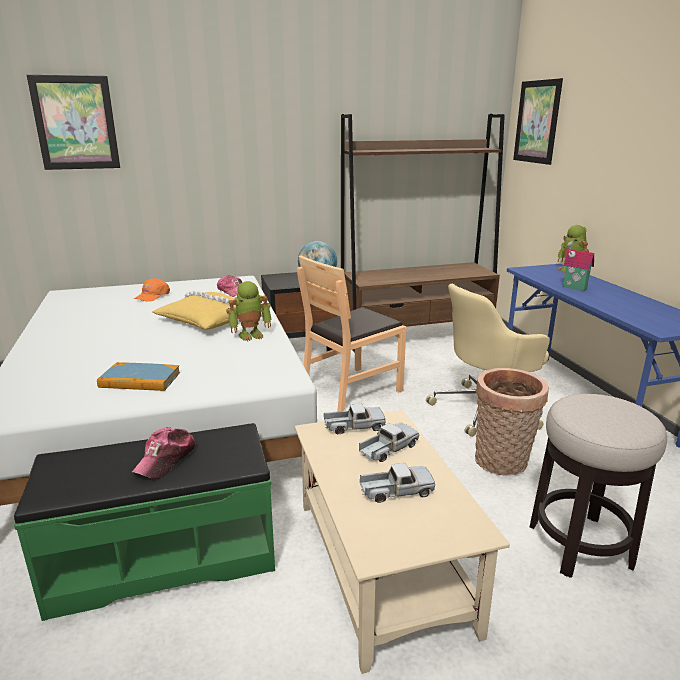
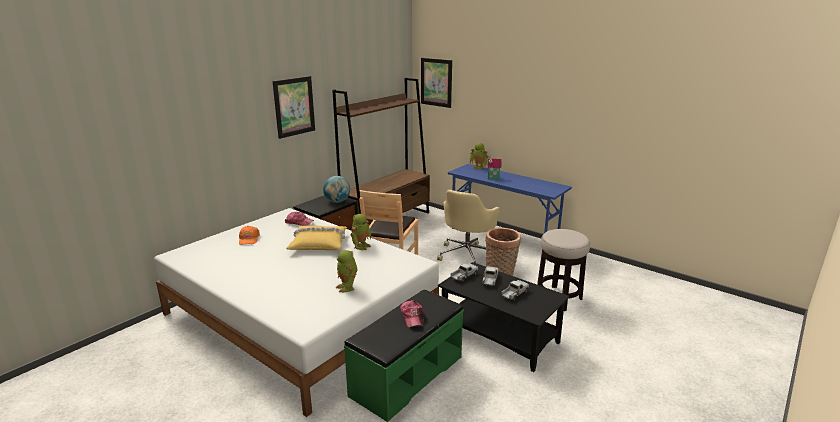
camera: 35 degrees left, 0 degrees up
picture [27,75,120,170] -> picture moved to [273,76,315,139]
book [97,362,180,391] -> toy robot [336,250,357,293]
beige coffee table [295,410,510,674] -> black coffee table [438,262,569,372]

